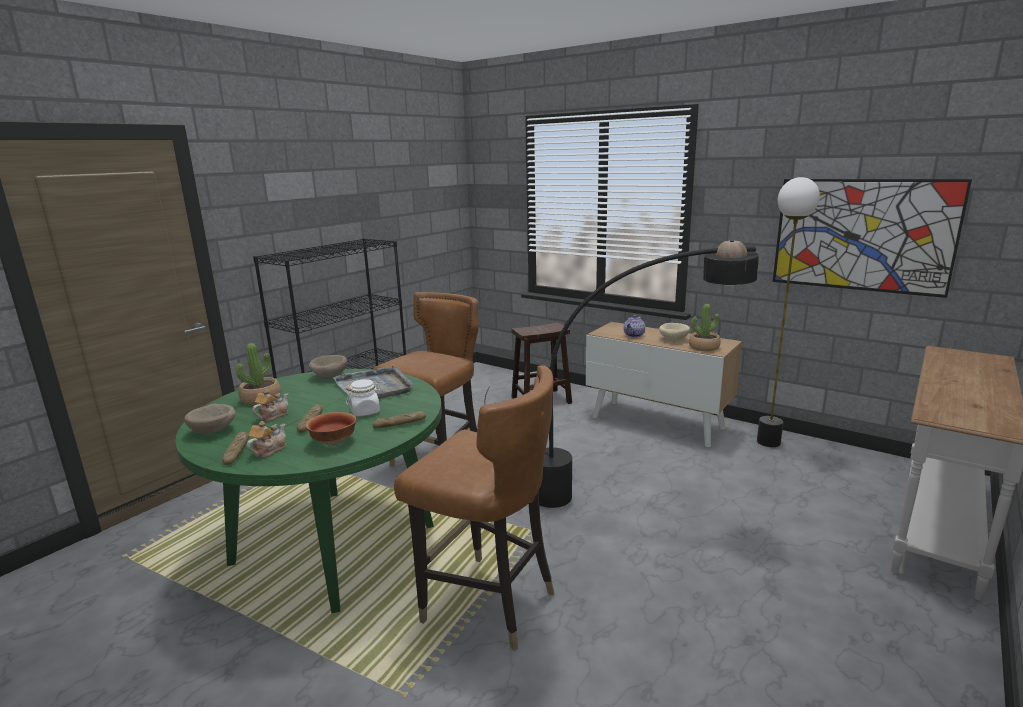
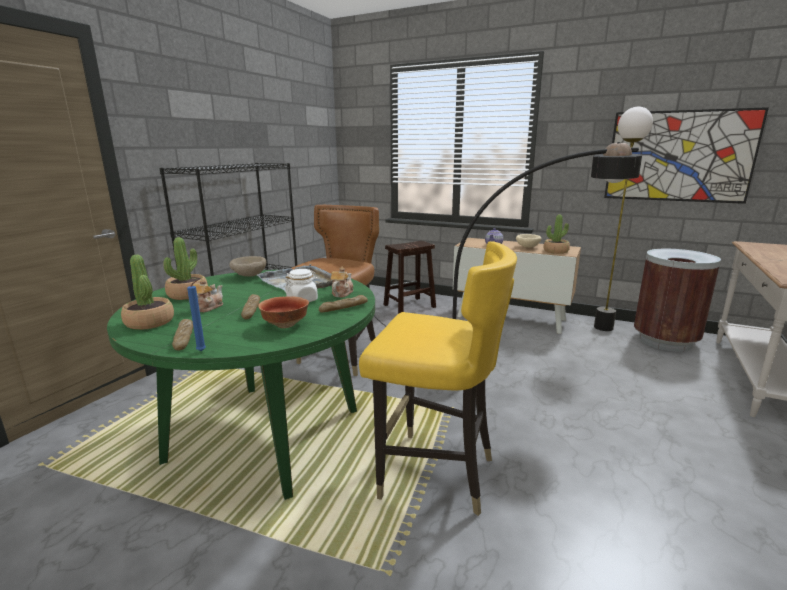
camera: 10 degrees left, 0 degrees up
beige bowl [184,404,236,433] -> potted plant [121,255,174,330]
teapot [246,421,286,458] -> teapot moved to [331,267,353,297]
brown chair [394,365,554,651] -> yellow chair [359,241,517,516]
none -> blue candle [187,280,206,351]
none -> brown trash can [634,249,721,352]

